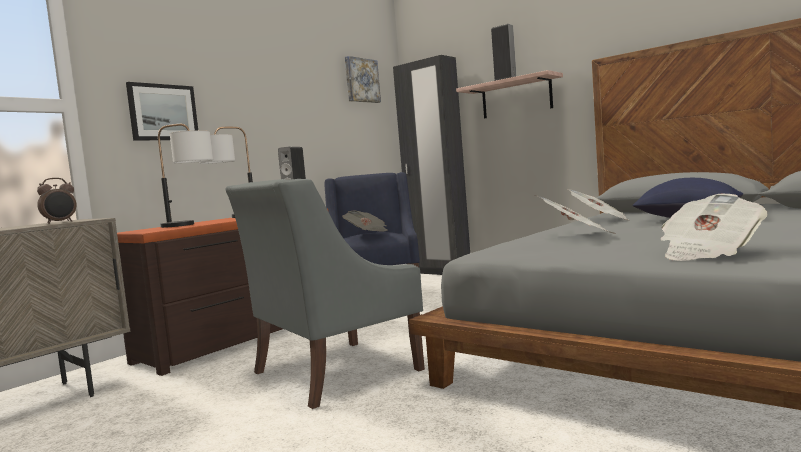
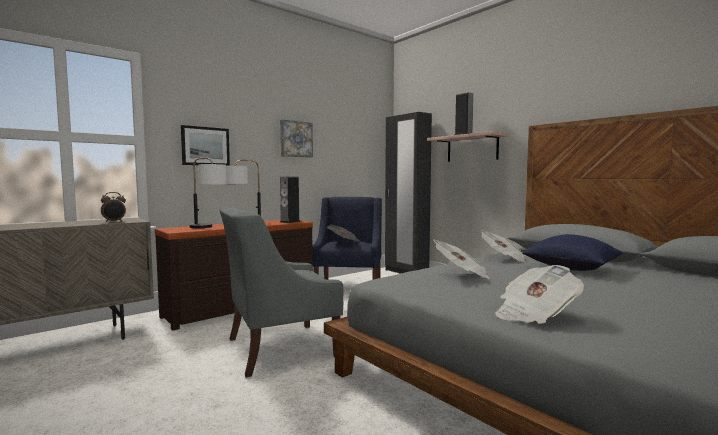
camera: 10 degrees right, 0 degrees up
picture [345,56,381,103] -> picture moved to [280,119,313,158]

